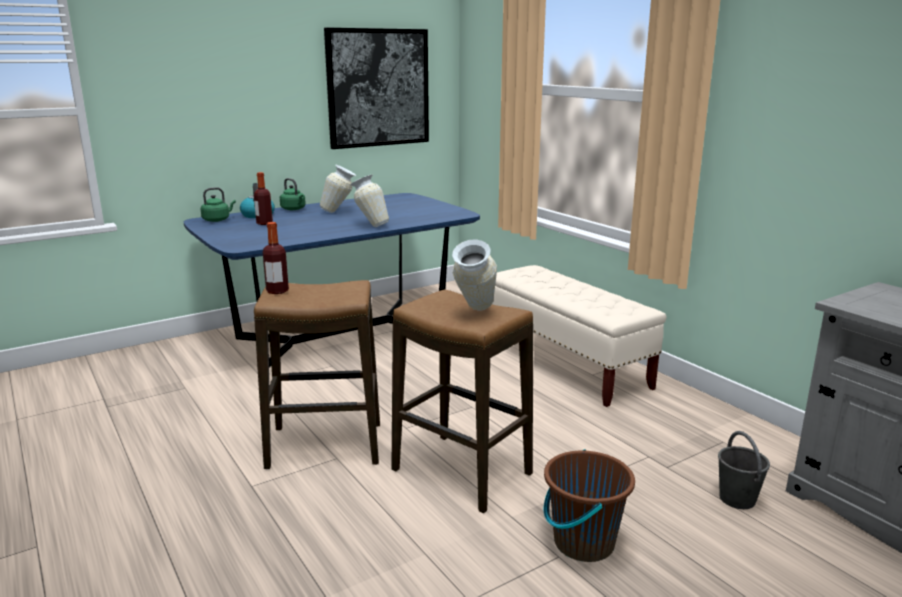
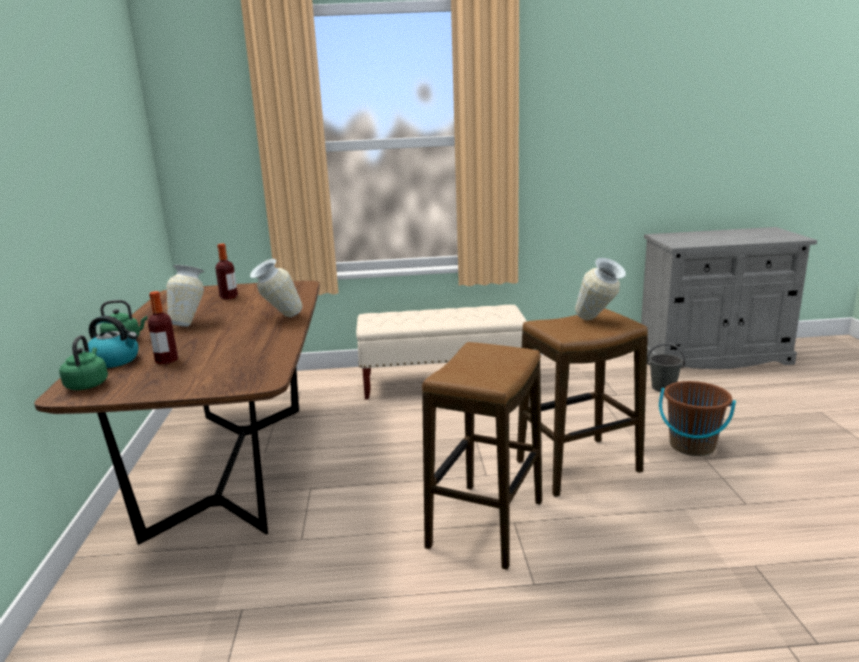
camera: 60 degrees left, 0 degrees up
blue dining table [184,193,480,368] -> brown dining table [34,281,320,545]
bottle [263,222,289,294] -> bottle moved to [215,244,238,299]
picture [324,28,429,149] -> none

